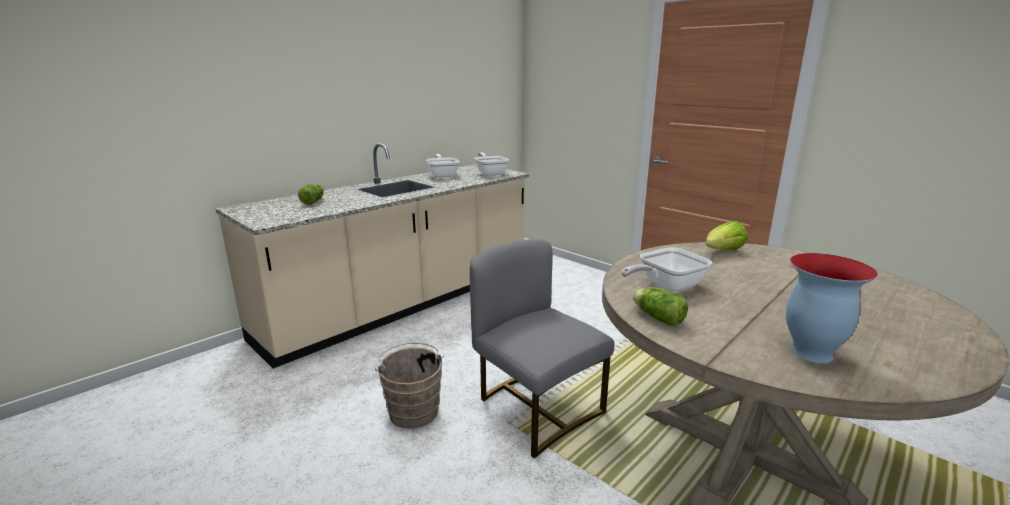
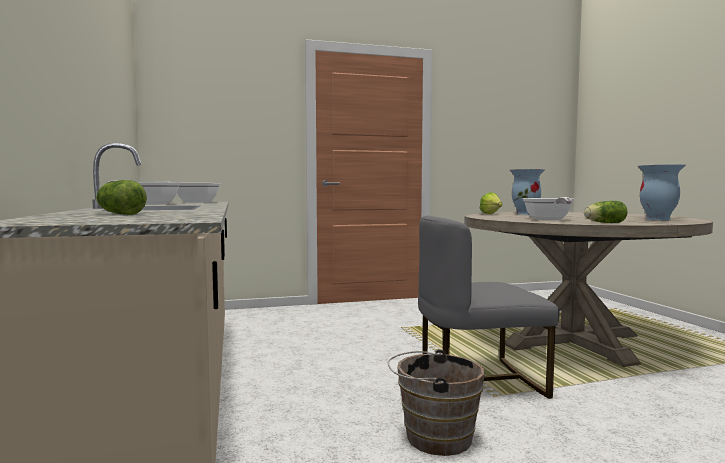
camera: 60 degrees left, 15 degrees down
none -> vase [510,169,545,215]

